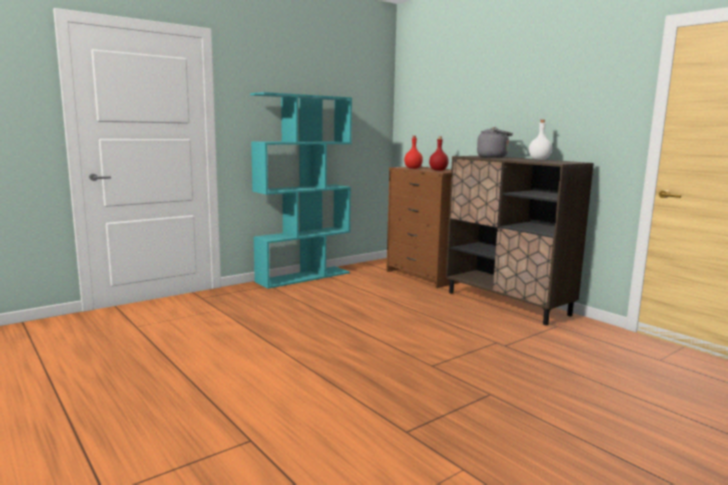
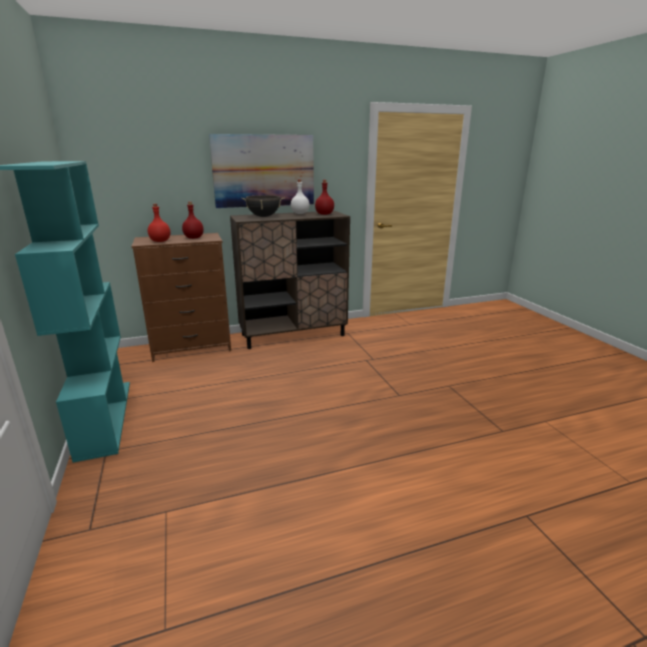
camera: 70 degrees left, 10 degrees up
grey kettle [477,127,513,158] -> black cooking pot [241,195,284,217]
none -> picture [209,134,314,208]
none -> red bottle [315,180,334,215]

